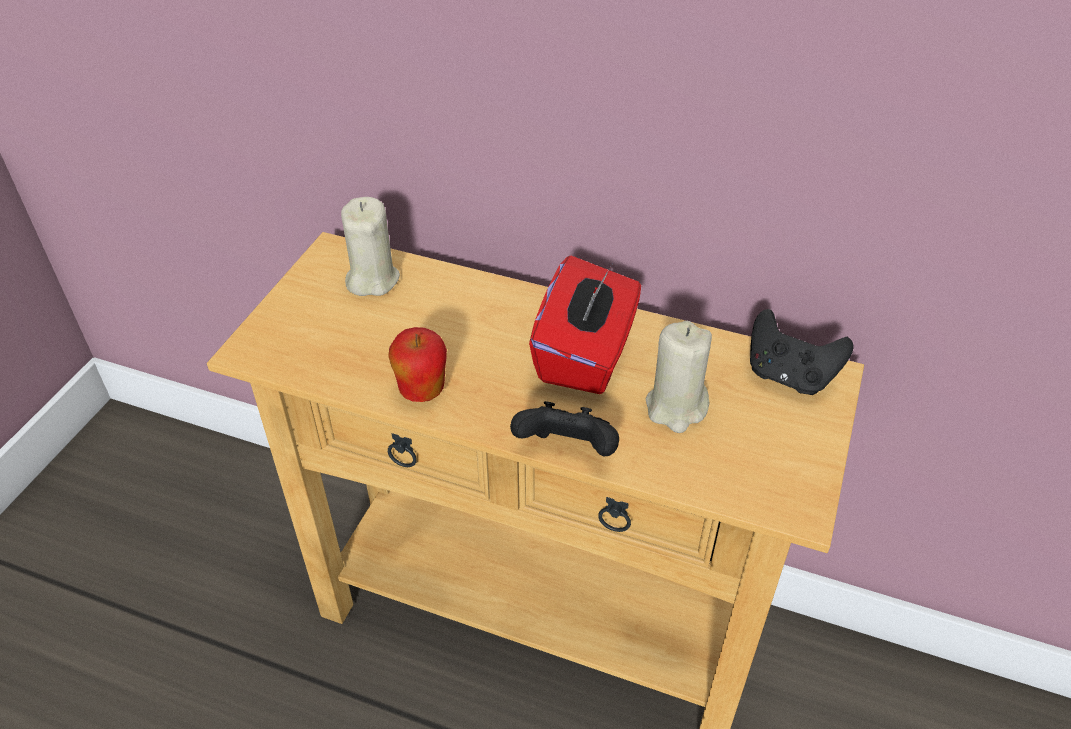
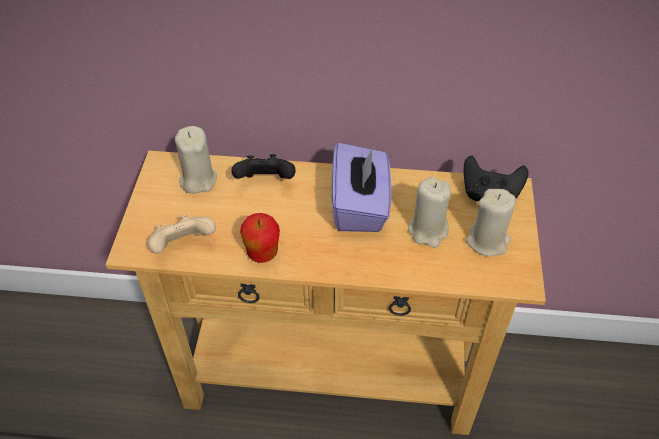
camera: 15 degrees left, 5 degrees up
black game controller [510,401,619,456] -> black game controller moved to [232,154,296,179]
red tissue box [529,256,641,394] -> purple tissue box [332,143,391,232]
none -> beige game controller [148,215,216,254]
none -> beige candle [466,189,516,256]

